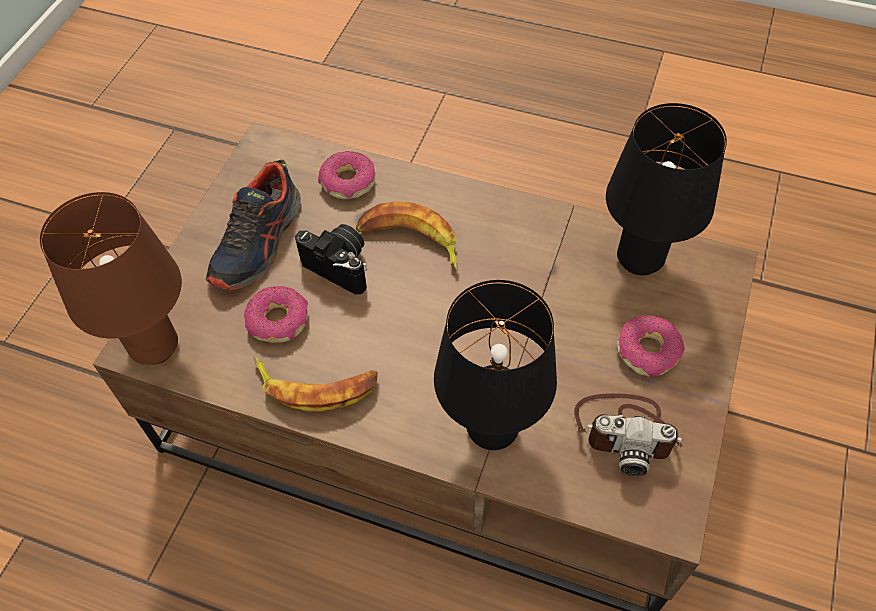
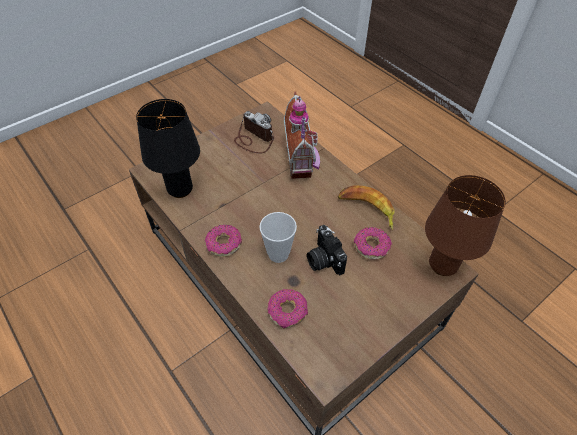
camera: 150 degrees left, 5 degrees down
shoe [206,160,301,290] -> none
banana [356,201,458,271] -> cup [259,212,297,263]
black table lamp [434,280,557,450] -> toy house [284,92,320,179]
donut [617,315,685,377] -> donut moved to [205,225,242,257]

